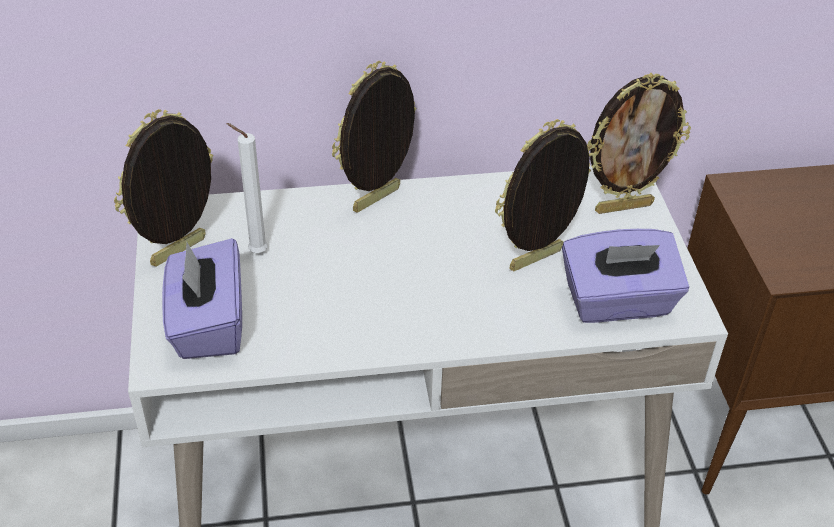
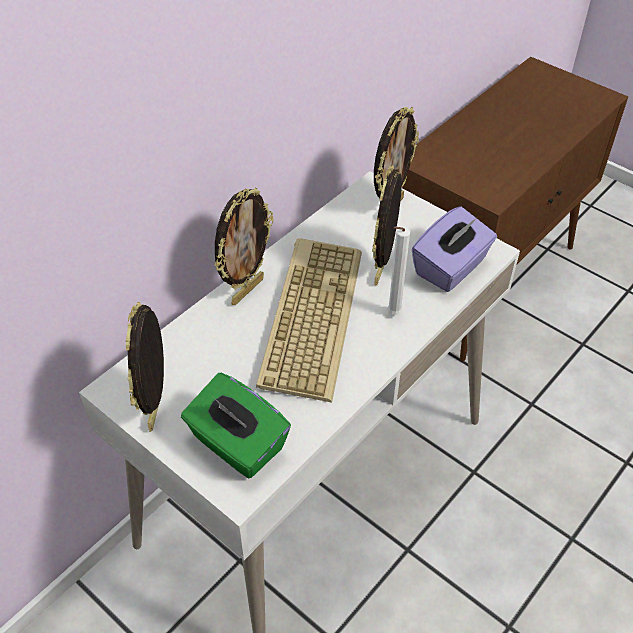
camera: 40 degrees left, 5 degrees up
purple tissue box [162,238,242,359] -> green tissue box [181,373,291,479]
white candle [226,123,268,253] -> white candle moved to [387,226,410,315]
picture frame [332,61,416,213] -> picture frame turned 150 degrees counterclockwise [215,188,274,305]
none -> keyboard [256,238,362,403]

